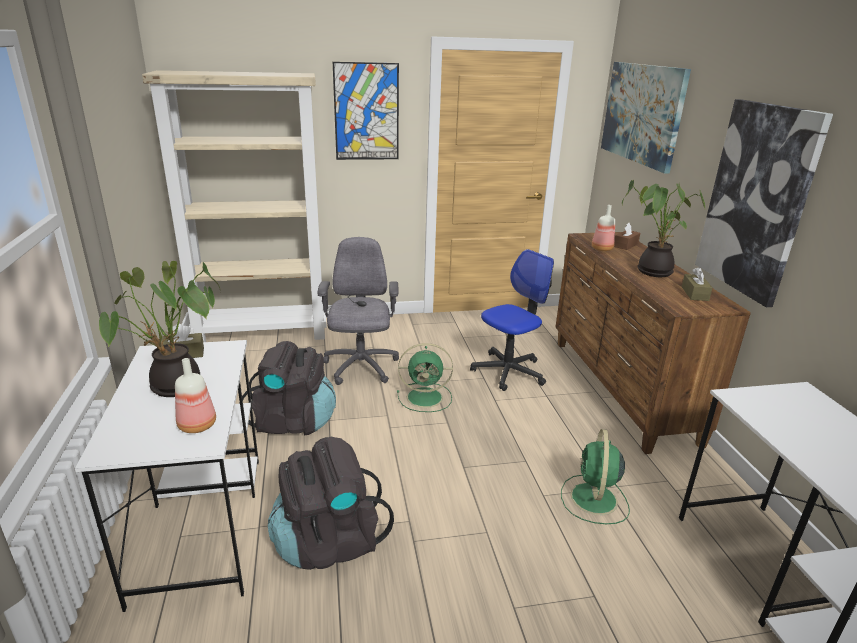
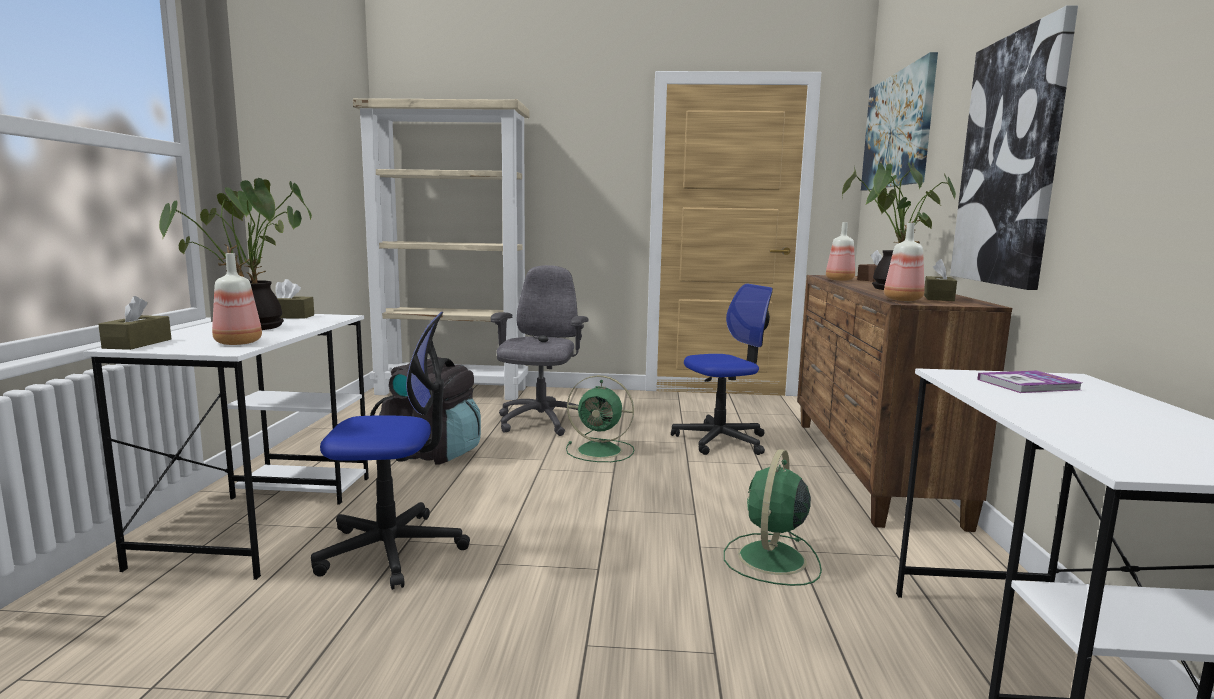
camera: 15 degrees right, 15 degrees down
black backpack [268,437,394,570] -> office chair [311,312,470,590]
picture [333,62,399,160] -> none
none -> brown tissue box [98,296,171,350]
none -> bottle [884,223,925,301]
none -> book [977,371,1082,393]

